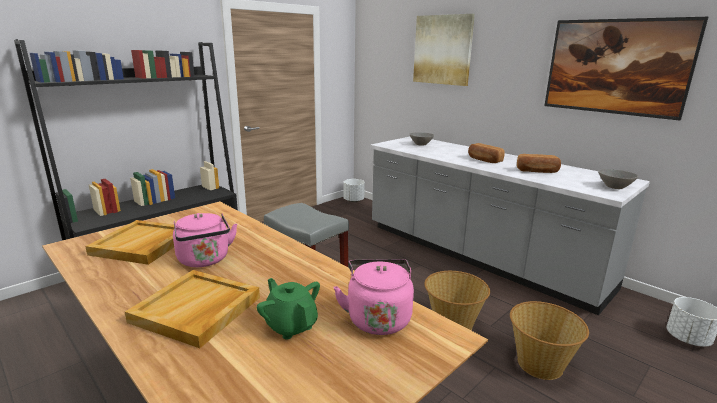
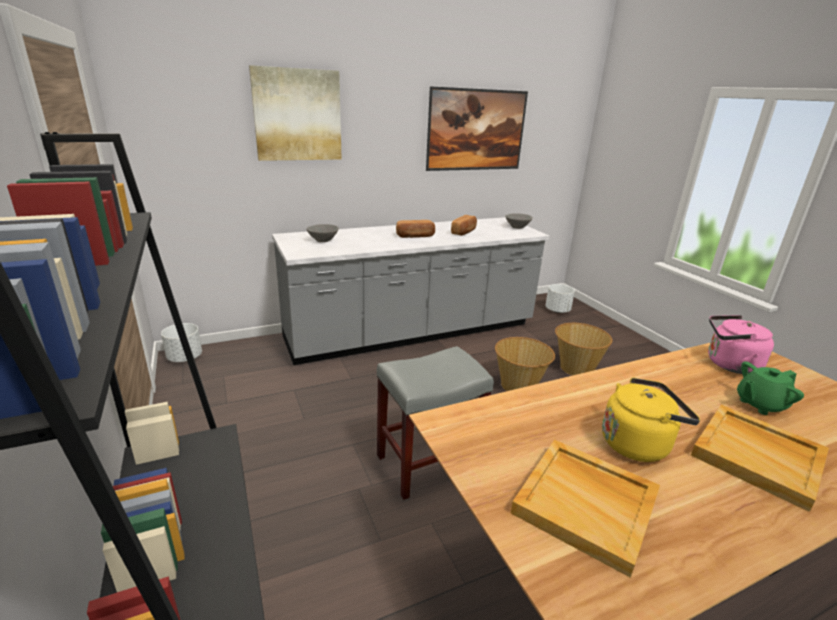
camera: 70 degrees left, 5 degrees up
pink kettle [173,213,238,267] -> yellow kettle [602,378,700,462]

